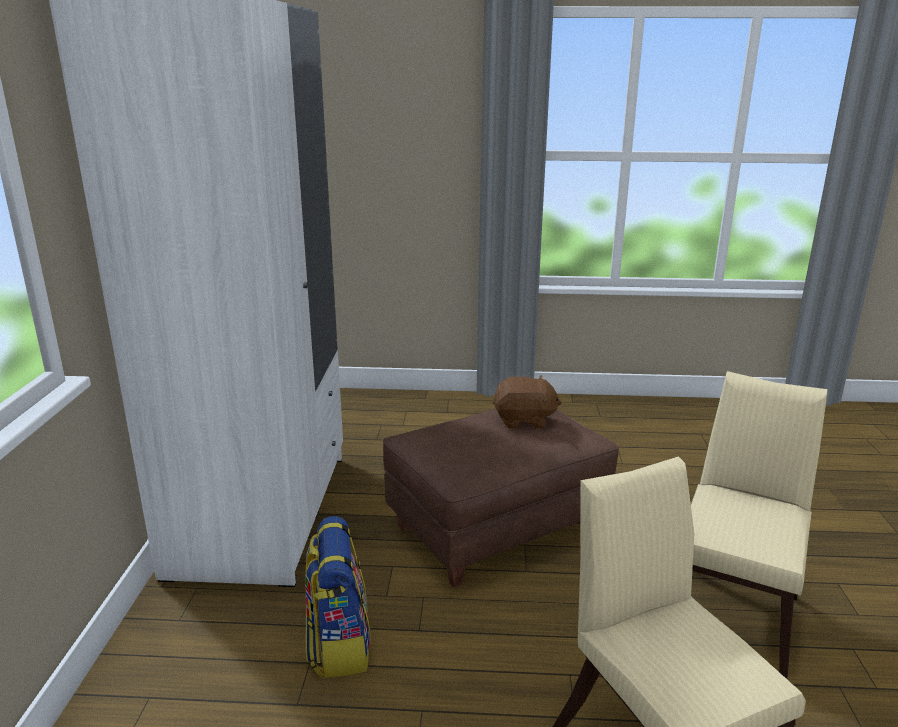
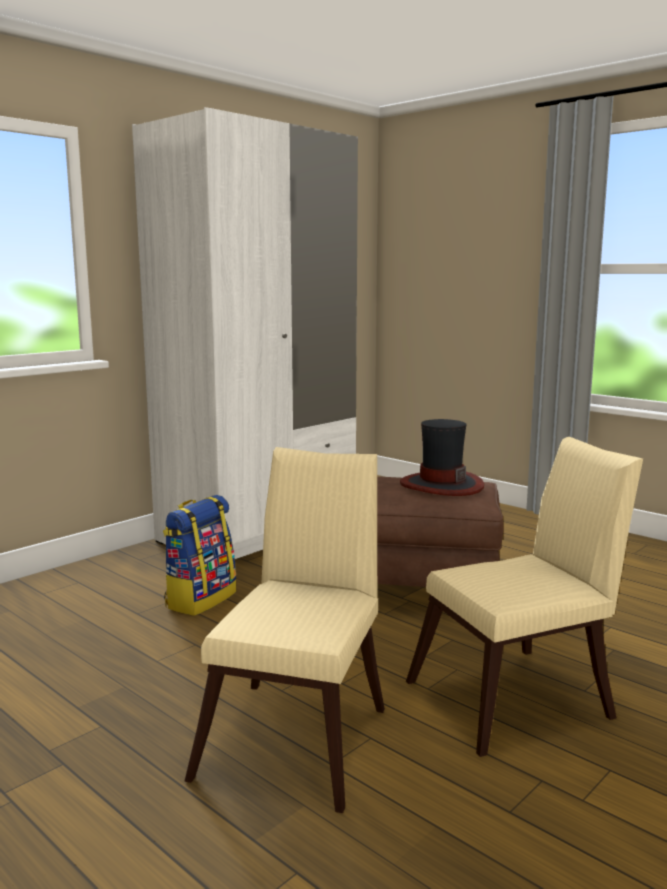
camera: 40 degrees right, 10 degrees down
brown plush toy [493,375,562,429] -> hat [400,419,484,496]

